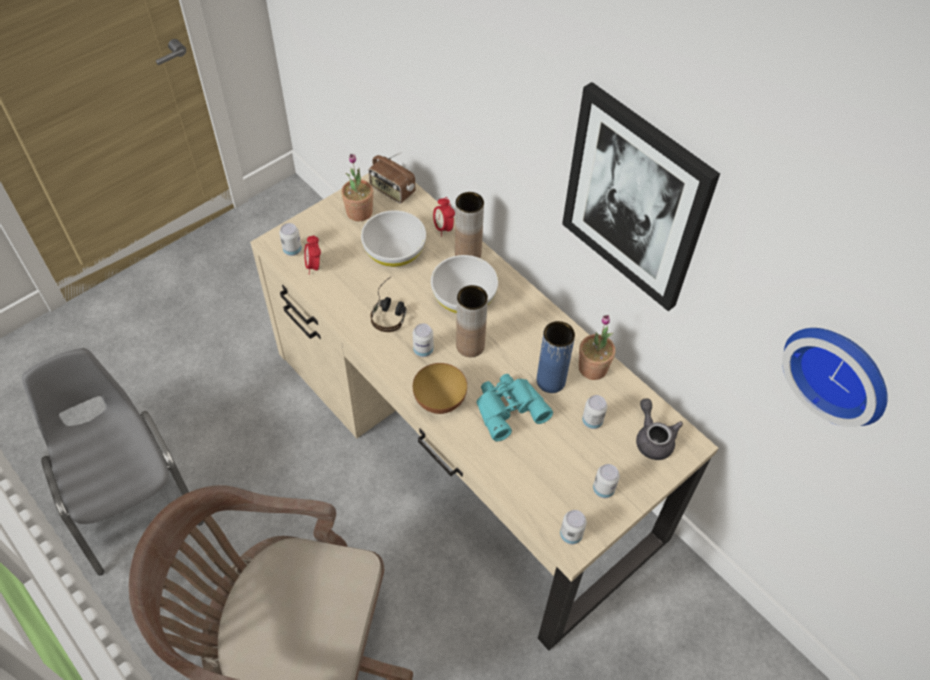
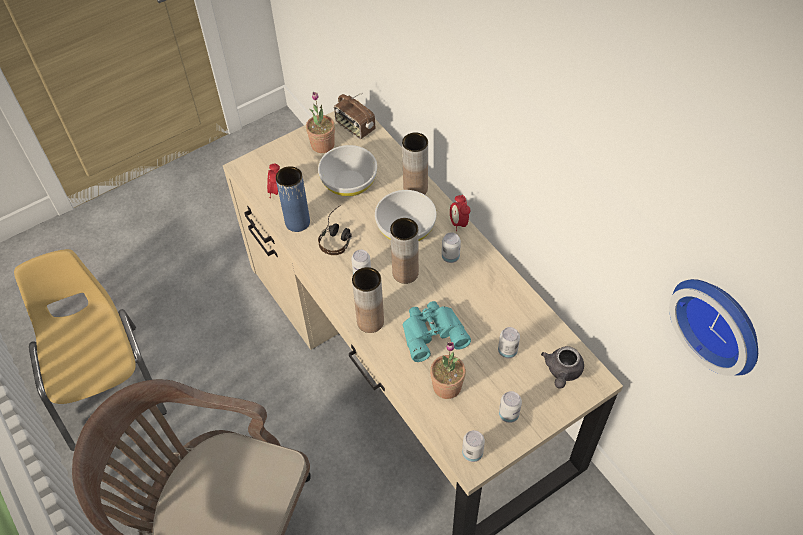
camera: 10 degrees right, 0 degrees up
grey chair [22,348,204,576] -> yellow chair [14,249,167,451]
can [279,223,302,256] -> can moved to [442,232,461,263]
bowl [413,363,467,414] -> brown vase [352,267,384,333]
alarm clock [433,197,455,237] -> alarm clock moved to [450,195,471,231]
blue vase [537,321,575,393] -> blue vase moved to [276,166,310,232]
picture [562,82,720,311] -> none
potted plant [579,315,615,380] -> potted plant moved to [430,342,466,399]
grey teapot [636,398,683,460] -> grey teapot turned 150 degrees counterclockwise [541,346,584,389]

